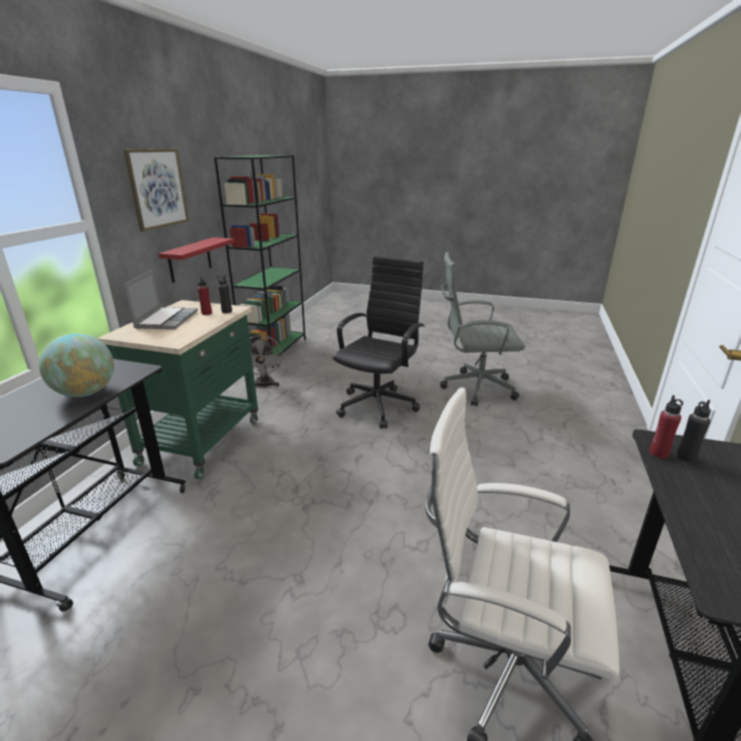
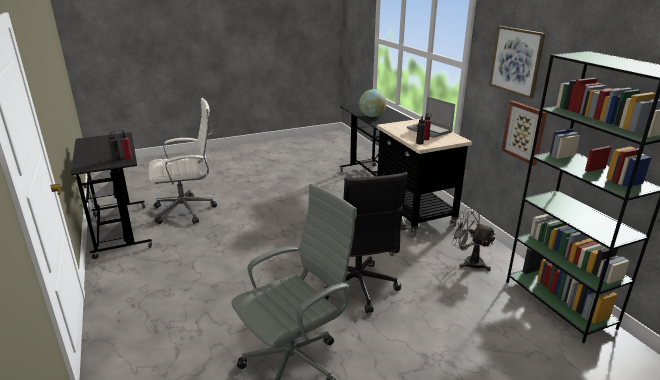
camera: 140 degrees right, 0 degrees up
green cart [97,300,258,479] -> black cart [377,118,472,237]
red shelf [159,237,234,283] -> picture [501,101,547,166]

